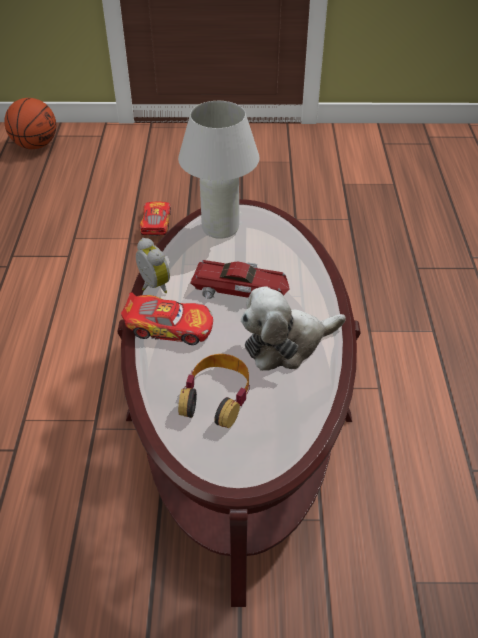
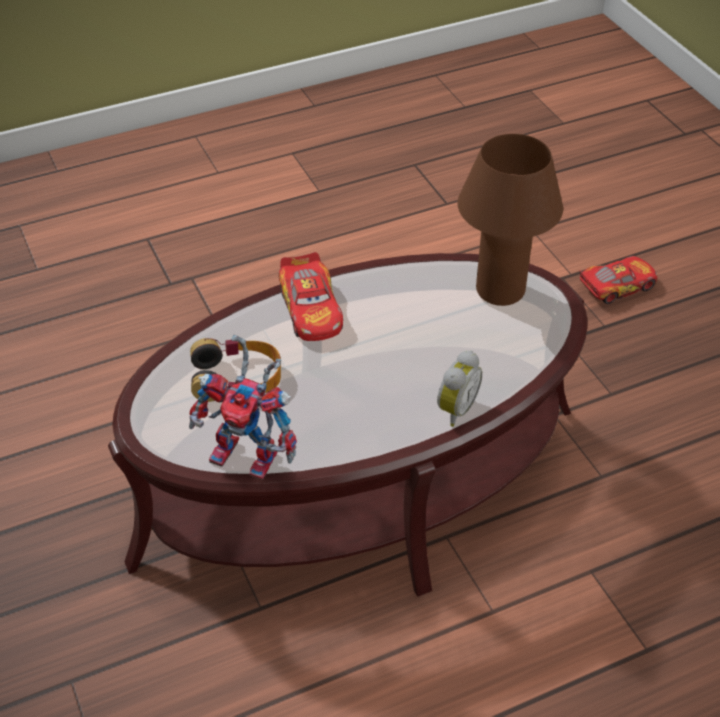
camera: 65 degrees right, 0 degrees up
basketball [4,98,56,149] -> none
alarm clock [136,238,170,293] -> alarm clock moved to [437,350,482,427]
white table lamp [178,101,259,239] -> brown table lamp [457,134,563,306]
toy car [190,260,290,301] -> none
plush toy [241,286,346,371] -> none
none -> toy robot [189,335,297,480]

